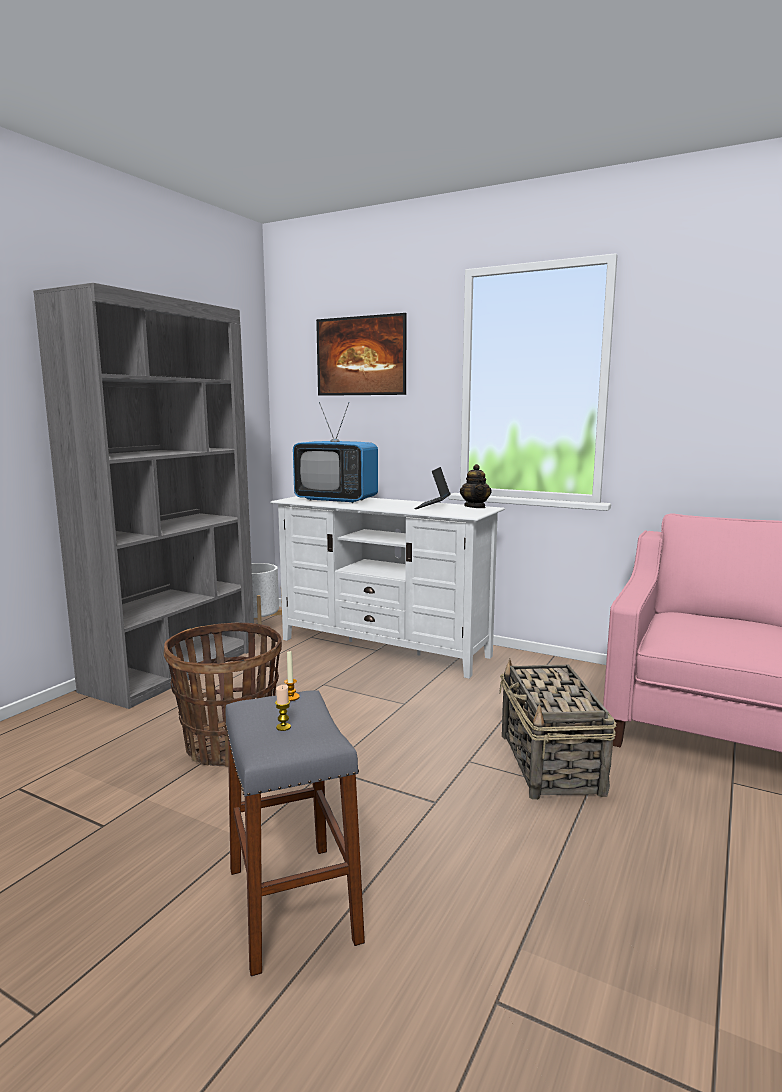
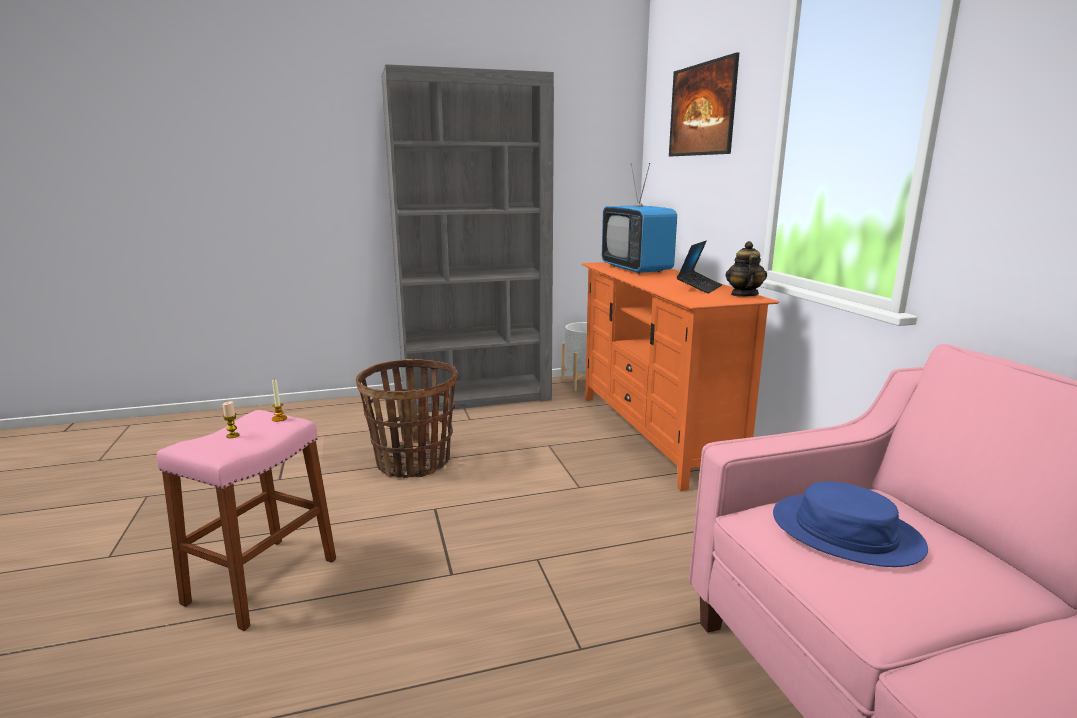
camera: 45 degrees right, 5 degrees up
grey stool [225,691,365,976] -> pink stool [157,410,336,631]
white tv stand [270,496,505,679] -> orange tv stand [582,262,779,491]
laptop [415,467,450,509] -> laptop turned 150 degrees clockwise [677,241,722,294]
teapot [460,464,492,508] -> teapot turned 150 degrees clockwise [725,241,767,297]
basket [499,659,616,800] -> none
none -> blue hat [773,481,928,567]

